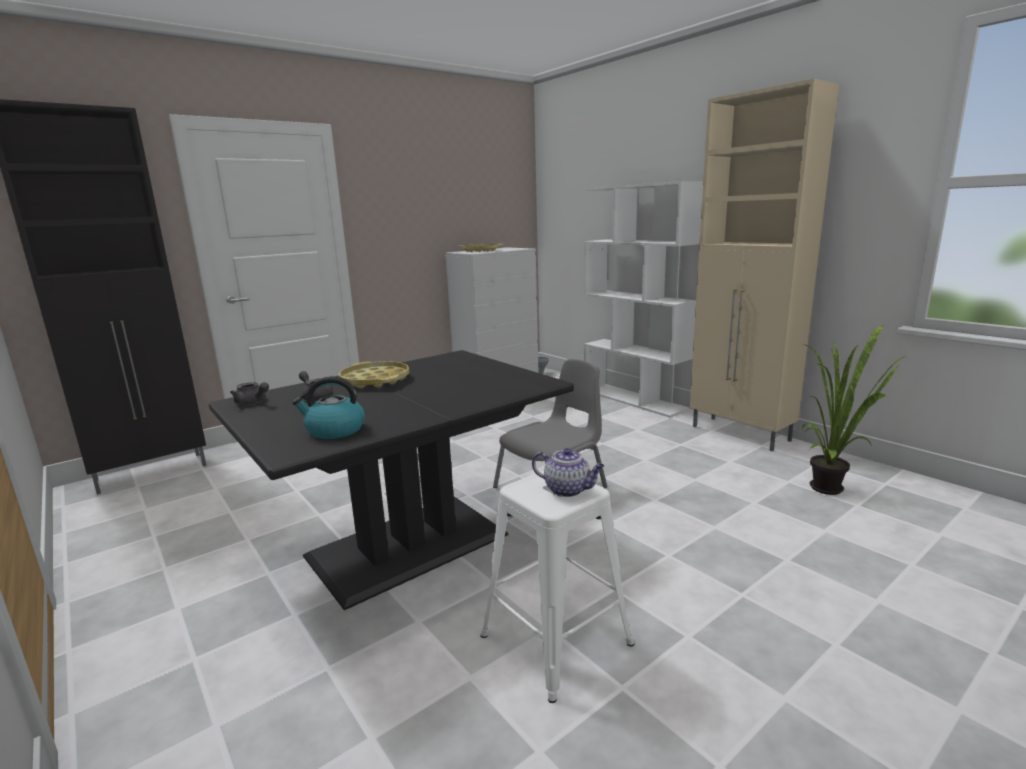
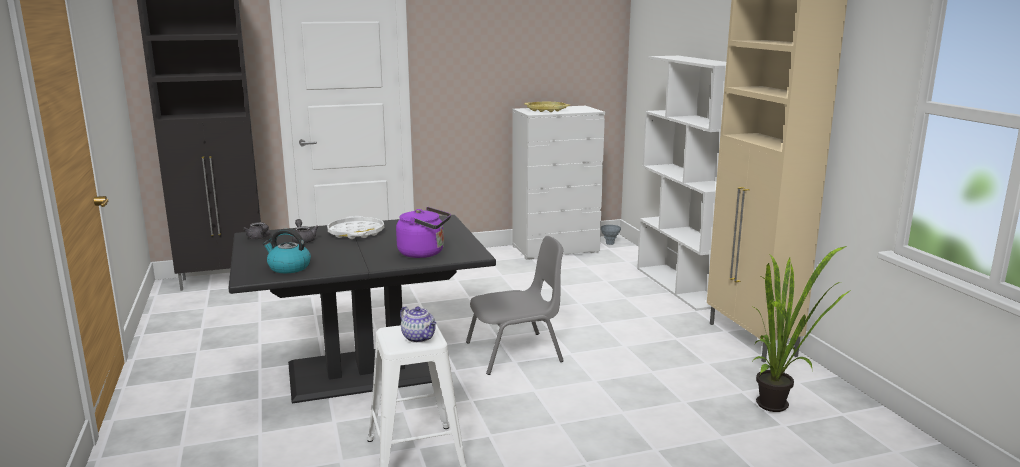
camera: 20 degrees right, 0 degrees up
yellow tray [339,361,409,388] -> white tray [327,216,384,239]
none -> purple kettle [396,207,451,258]

